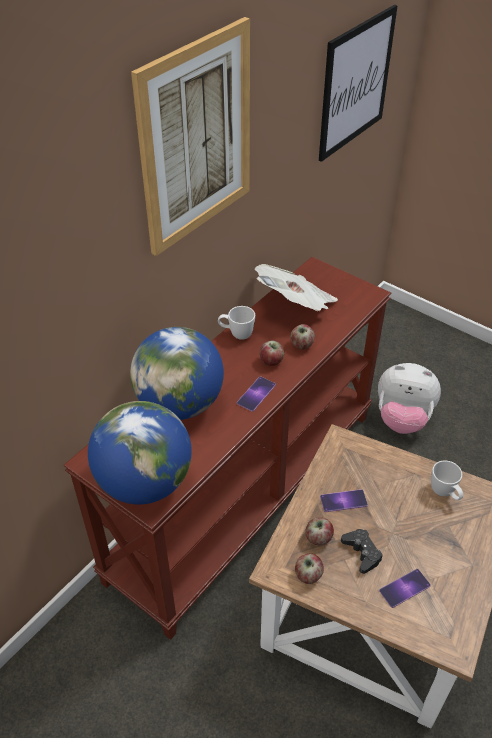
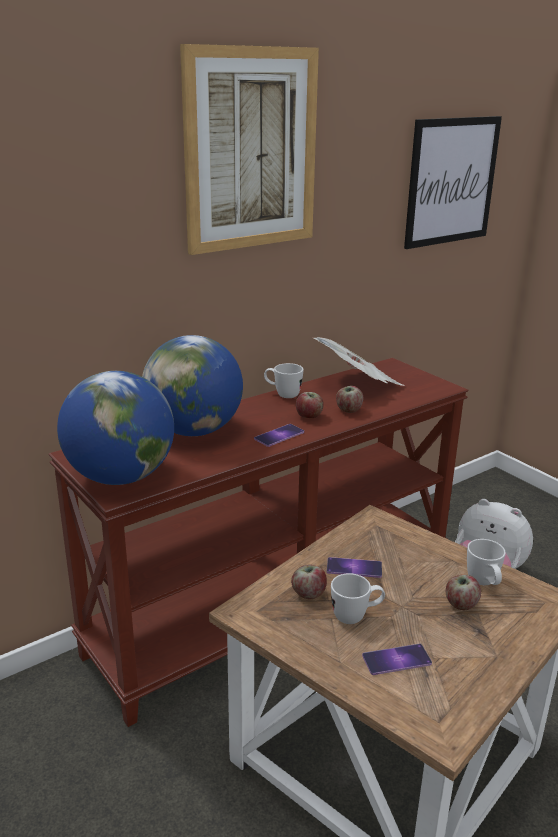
camera: 15 degrees right, 20 degrees down
apple [295,553,324,584] -> apple moved to [446,575,481,610]
black game controller [341,529,383,574] -> white mug [331,573,385,624]

